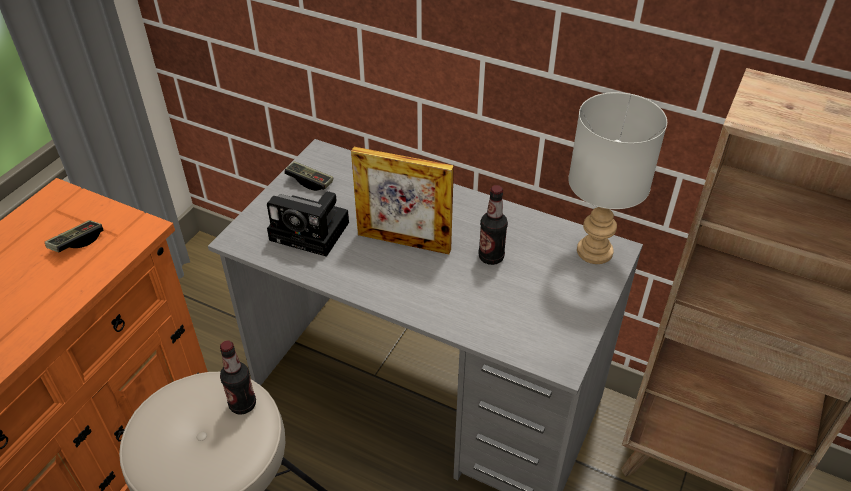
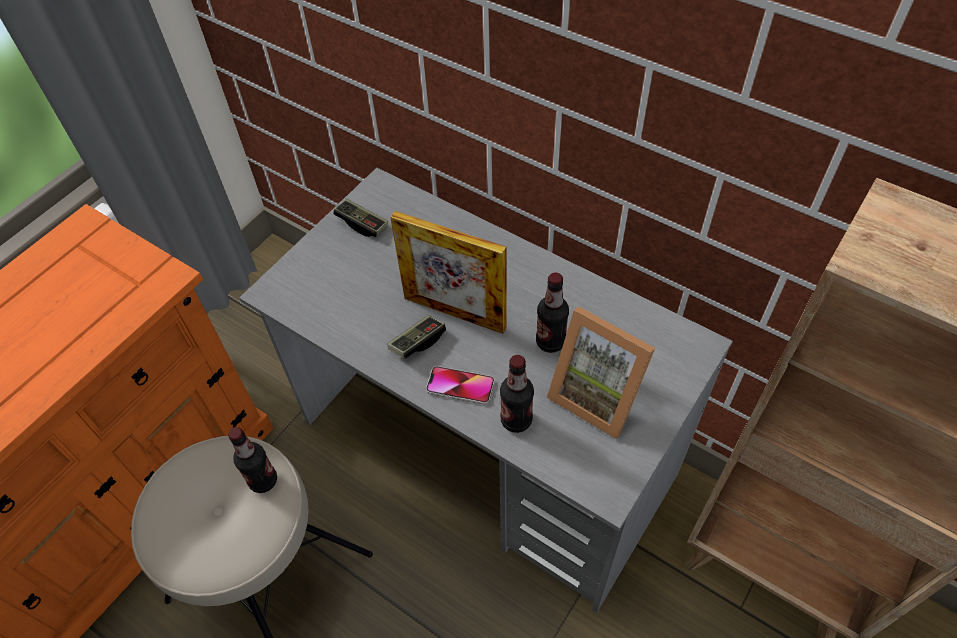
camera: 10 degrees right, 10 degrees up
game controller [45,220,103,252] -> game controller moved to [387,316,446,359]
camera [267,191,349,257] -> none
grey table lamp [568,92,667,264] -> none
none -> phone [426,366,494,404]
none -> bottle [500,355,534,433]
none -> picture frame [547,306,655,439]

